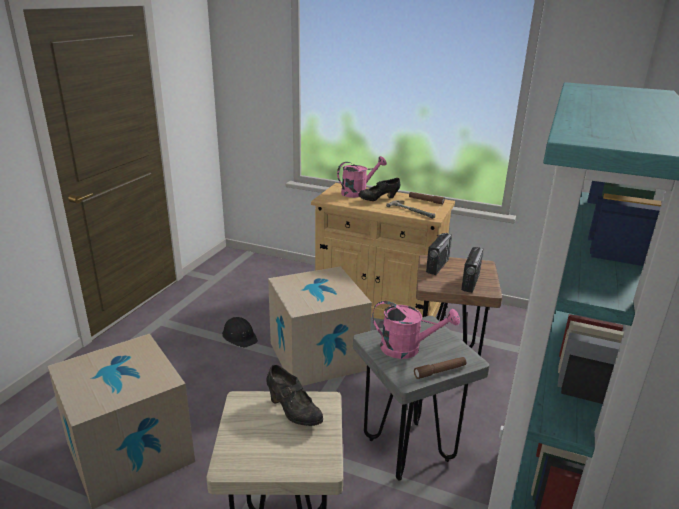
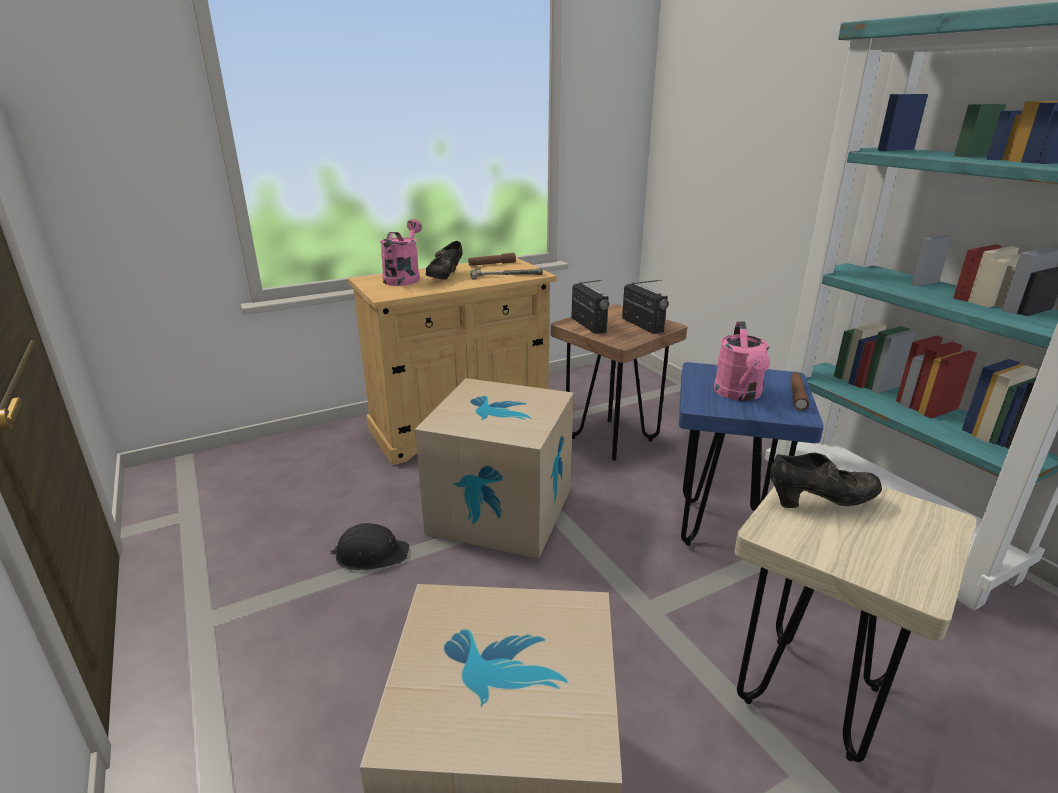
camera: 50 degrees left, 0 degrees up
grey stool [353,316,490,481] -> blue stool [679,362,824,546]
pink watering can [372,301,460,359] -> pink watering can turned 135 degrees clockwise [714,321,770,401]

